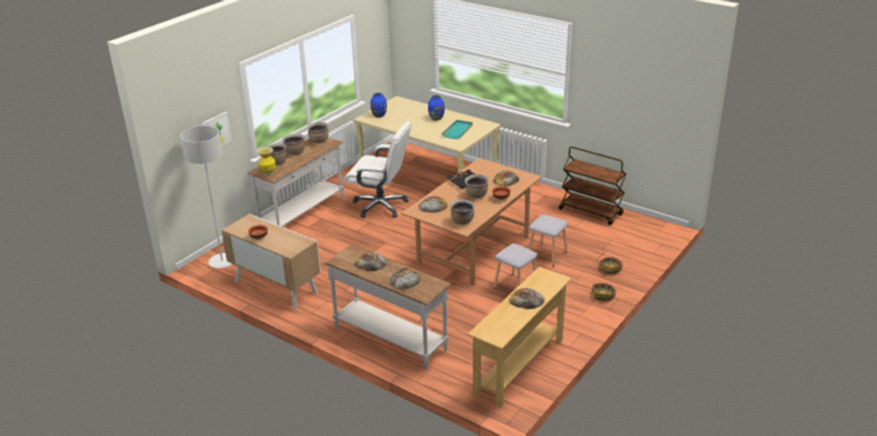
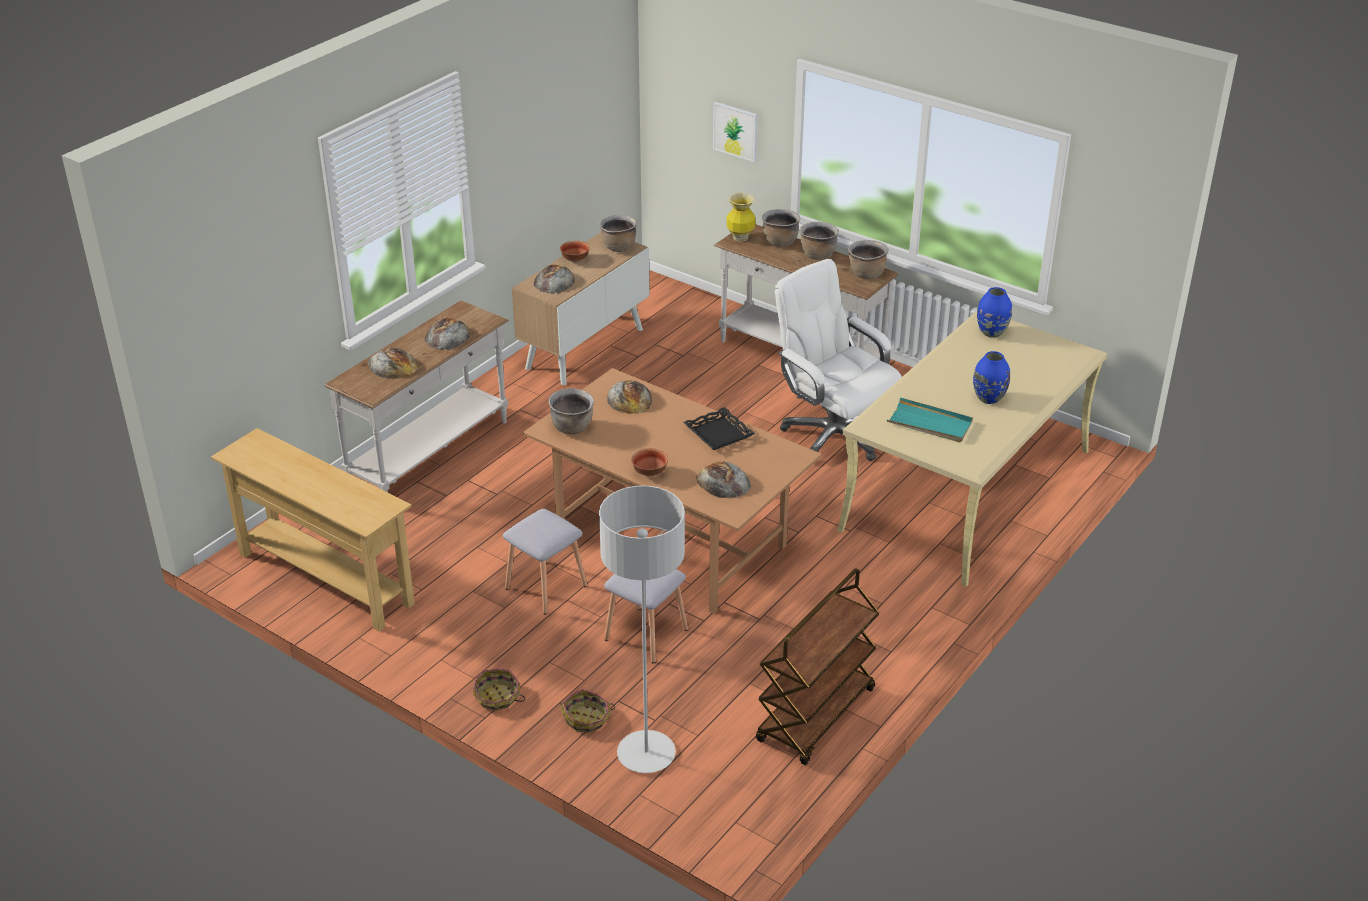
camera: 90 degrees right, 5 degrees up
grey floor lamp [180,126,232,268] -> grey floor lamp moved to [599,486,685,773]
white office chair [344,121,411,218] -> white office chair turned 120 degrees clockwise [775,259,902,461]
brown cooking pot [465,174,489,198] -> brown cooking pot moved to [599,215,637,252]
bread [509,288,545,309] -> bread moved to [534,265,575,293]

